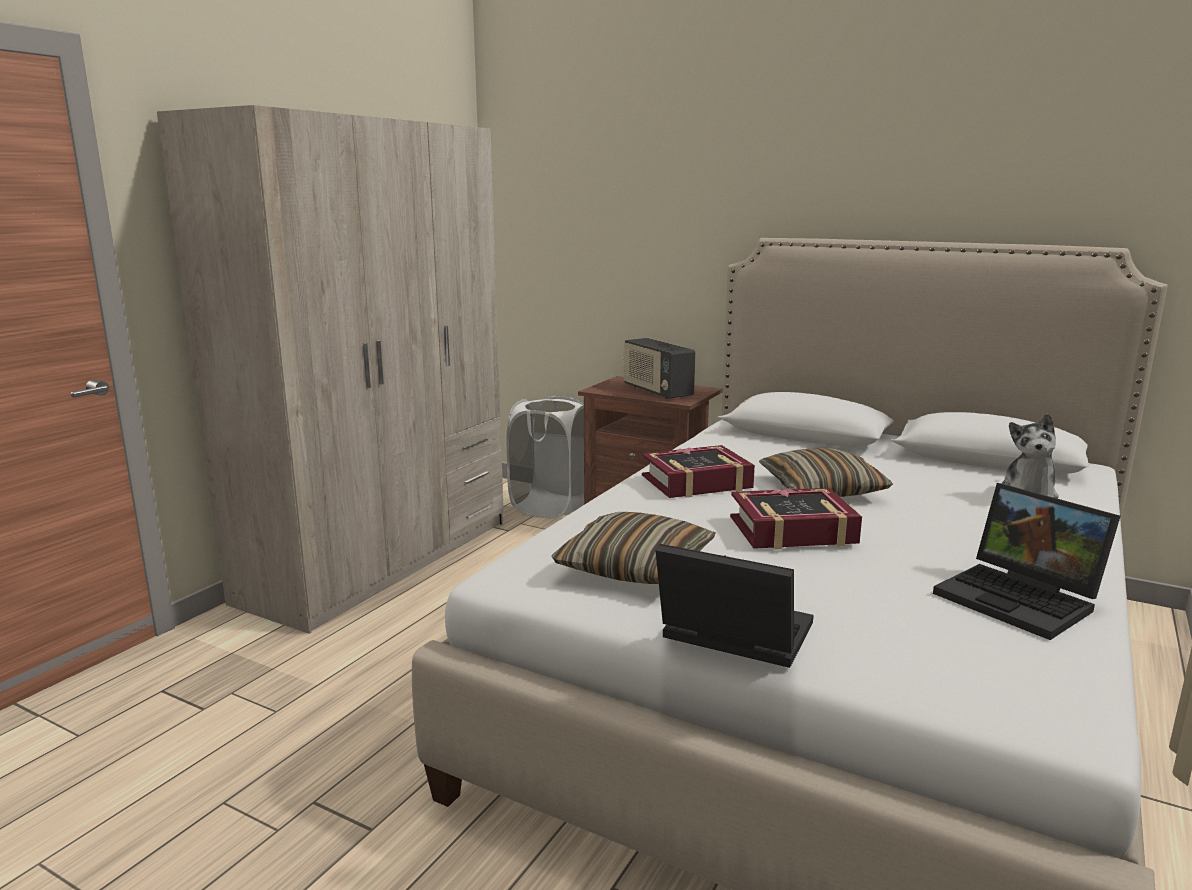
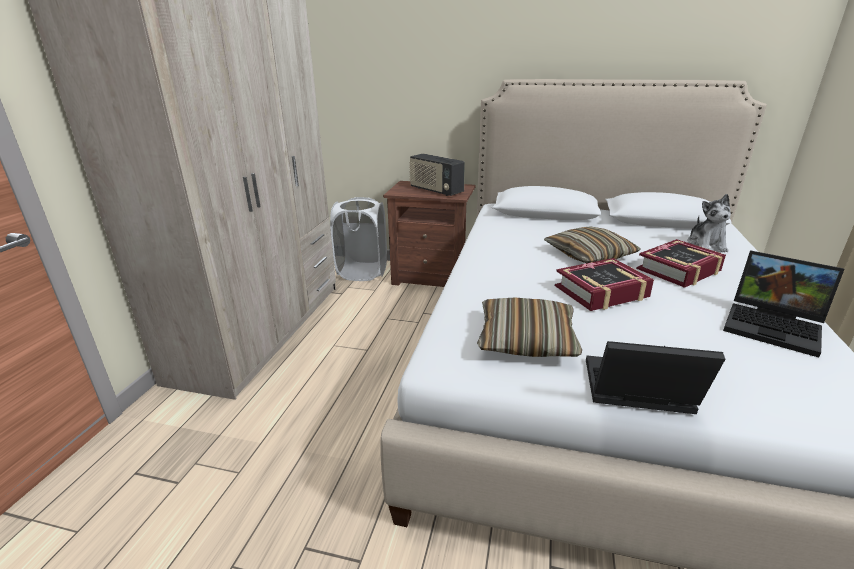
camera: 15 degrees left, 10 degrees up
book [642,445,755,498] -> book moved to [636,239,726,288]

